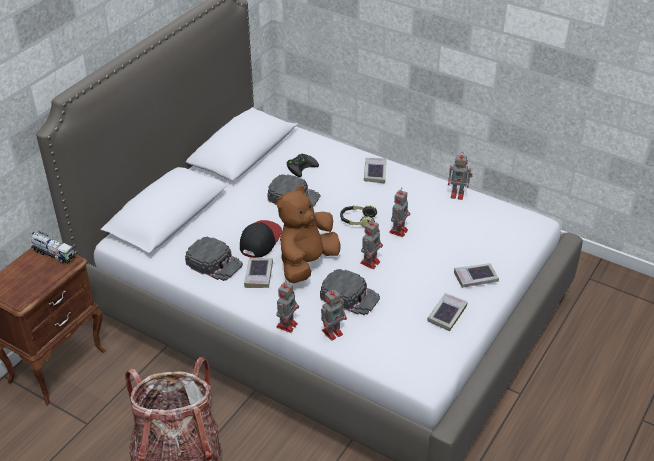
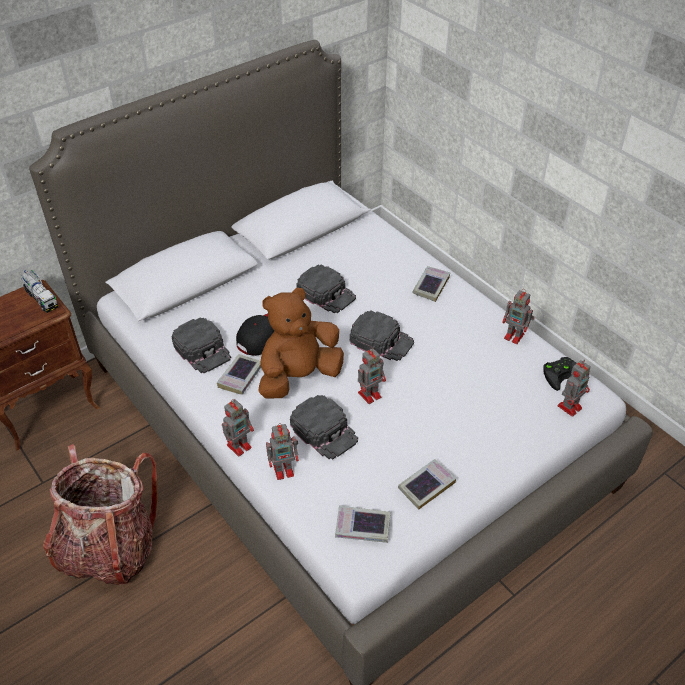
camera: 20 degrees right, 5 degrees up
black game controller [286,154,319,177] -> black game controller moved to [543,357,577,391]
headphones [340,205,377,228] -> black cap [350,310,414,361]
toy robot [389,190,410,237] -> toy robot moved to [557,360,591,417]
book [454,263,499,288] -> book moved to [335,505,390,543]

